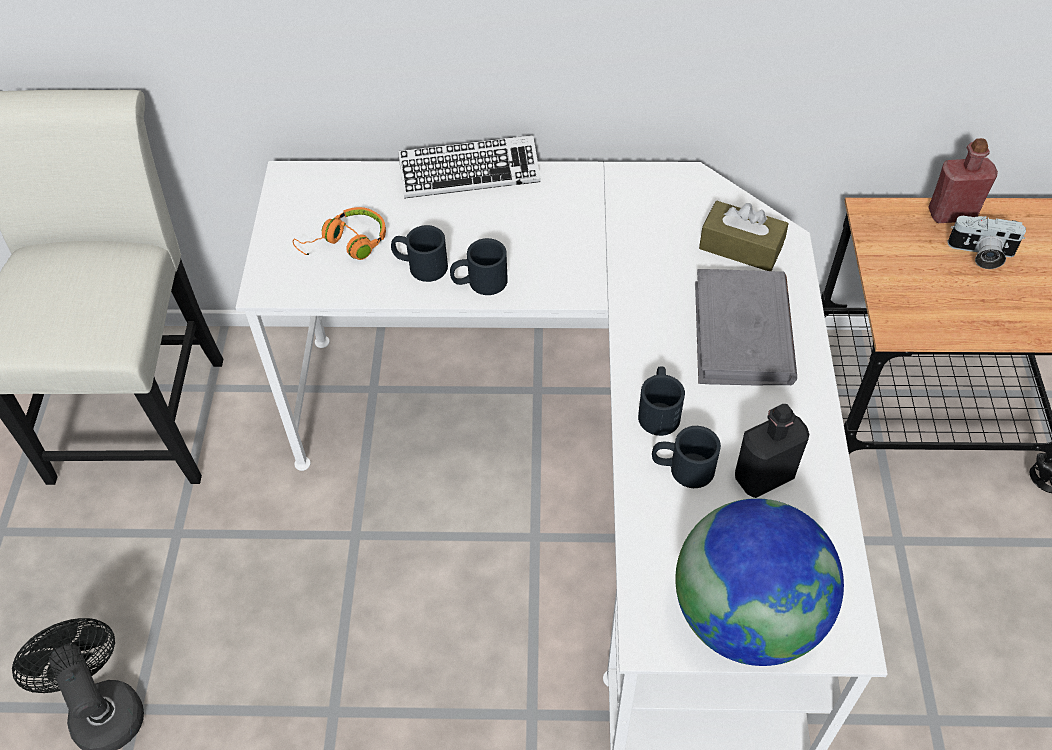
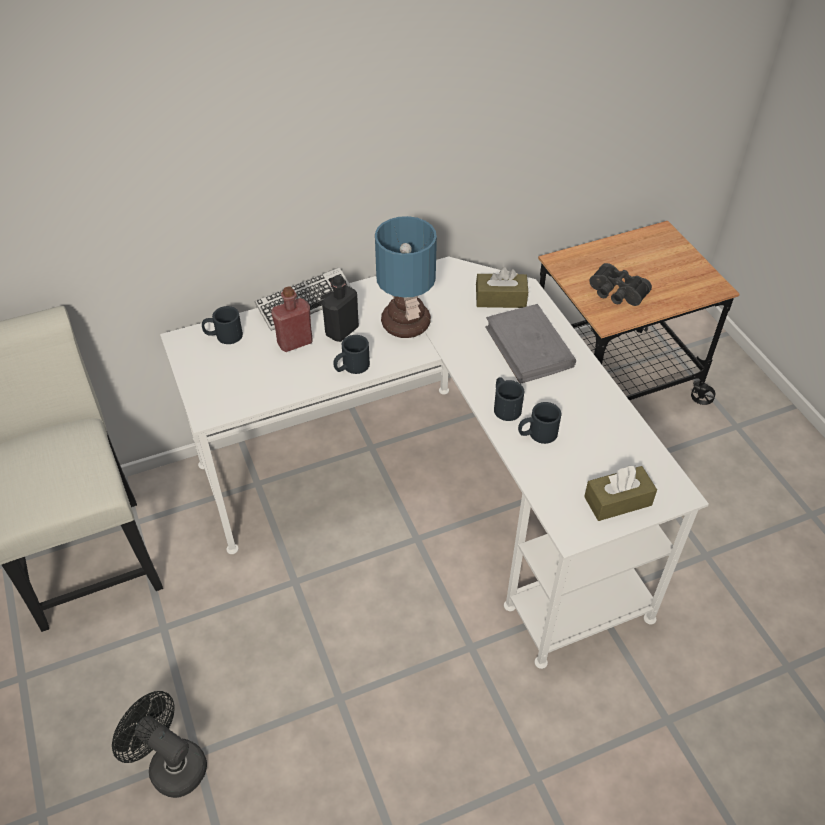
camera: 25 degrees left, 5 degrees down
orange headphones [293,207,386,260] -> none
black mug [391,225,448,282] -> black mug moved to [202,306,243,344]
globe [675,498,844,666] -> brown tissue box [584,466,657,521]
black bottle [735,404,809,498] -> black bottle moved to [322,275,359,342]
red bottle [928,138,998,223] -> red bottle moved to [271,286,313,352]
camera [947,216,1026,269] -> none
none -> table lamp [375,216,437,338]
none -> black binoculars [589,263,652,306]

